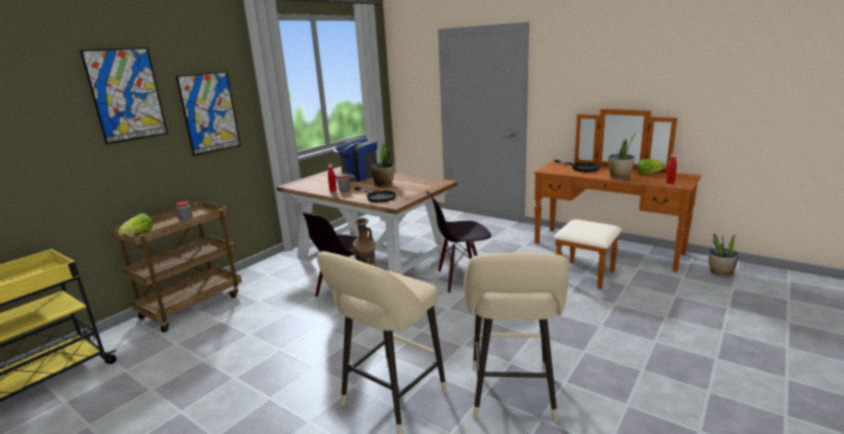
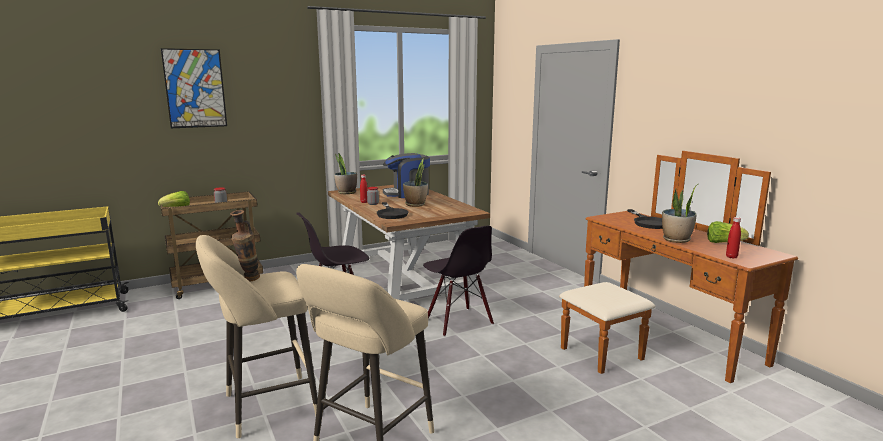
camera: 25 degrees right, 5 degrees down
picture [176,72,241,156] -> none
black chair [425,191,491,293] -> black chair turned 135 degrees counterclockwise [423,226,494,337]
potted plant [709,233,739,277] -> potted plant moved to [334,153,357,194]

